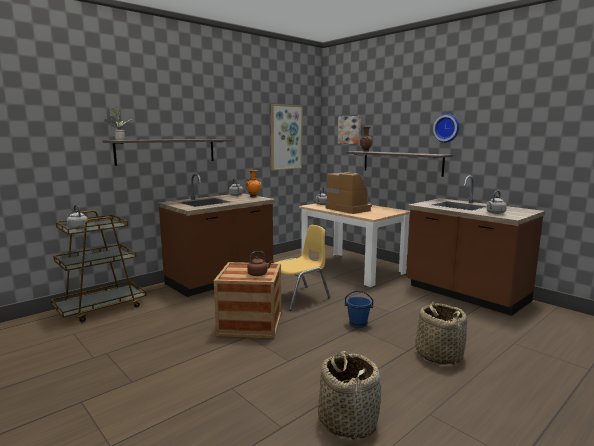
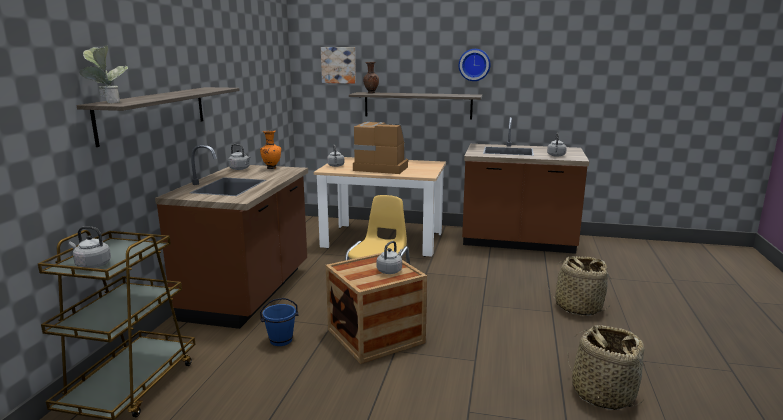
camera: 35 degrees left, 5 degrees up
brown kettle [247,251,273,276] -> grey kettle [377,241,403,274]
picture [271,104,303,170] -> none
blue bucket [345,291,373,328] -> blue bucket moved to [260,298,299,346]

